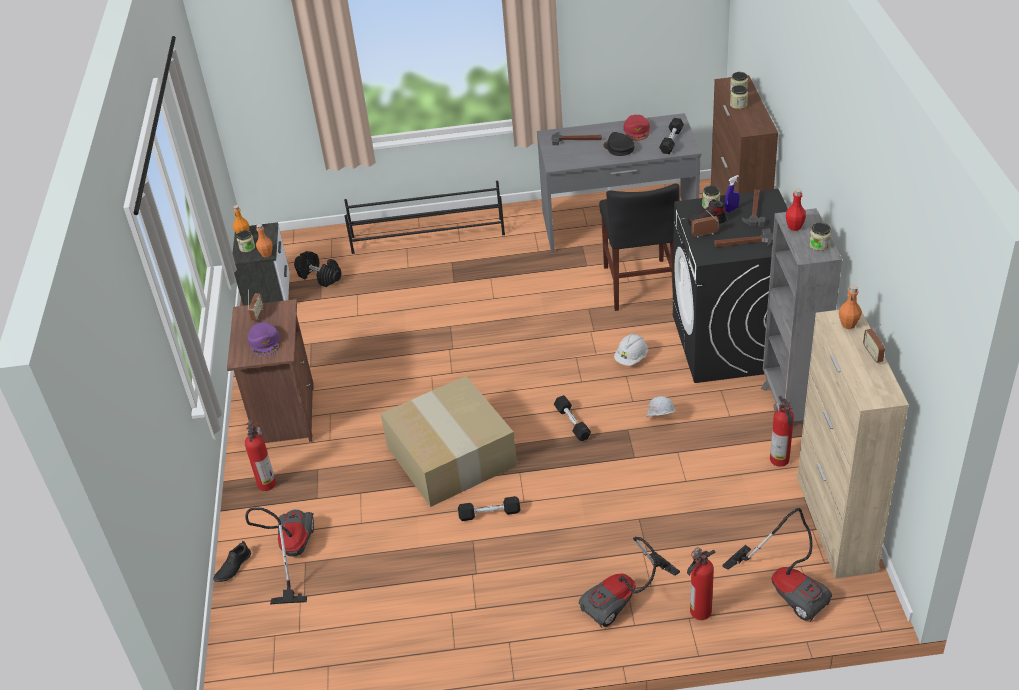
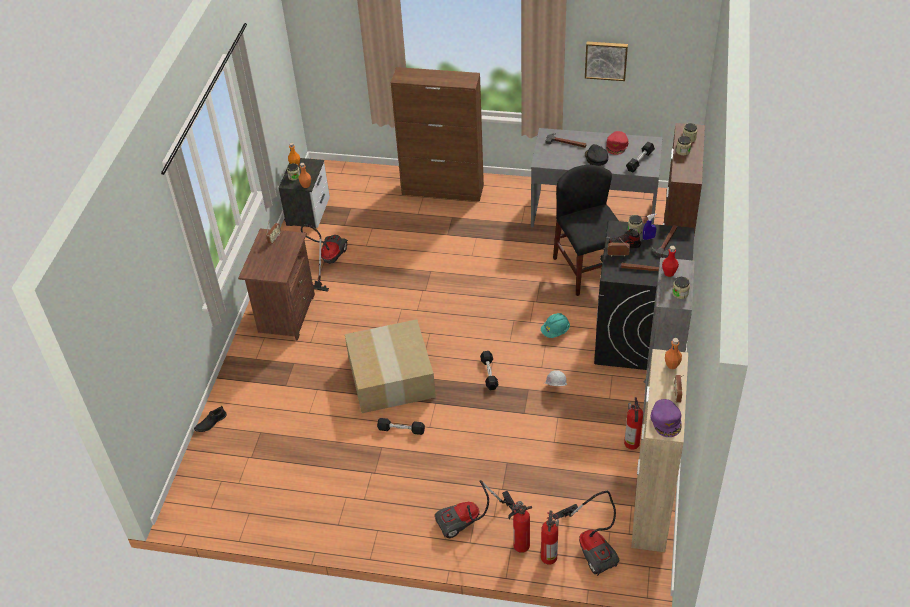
camera: 15 degrees right, 5 degrees up
fire extinguisher [245,420,276,491] -> fire extinguisher moved to [541,510,559,565]
vacuum cleaner [245,507,314,604] -> vacuum cleaner moved to [301,224,348,292]
purple cap [248,322,280,356] -> purple cap moved to [651,399,682,437]
black dumbbell [294,251,341,287] -> none
black shoe rack [344,181,505,254] -> brown cabinet [391,67,484,202]
black chair [599,183,680,311] -> black chair turned 150 degrees clockwise [553,165,619,296]
white hard hat [614,334,648,366] -> turquoise hard hat [541,313,570,338]
none -> picture [585,41,628,81]

